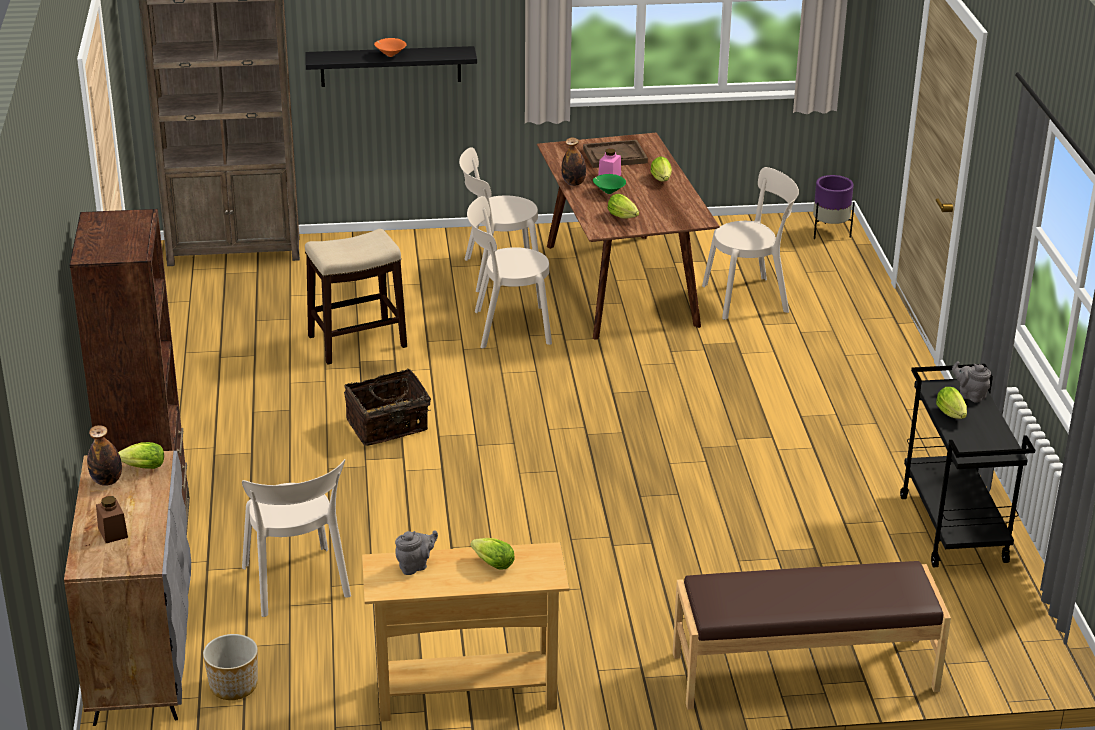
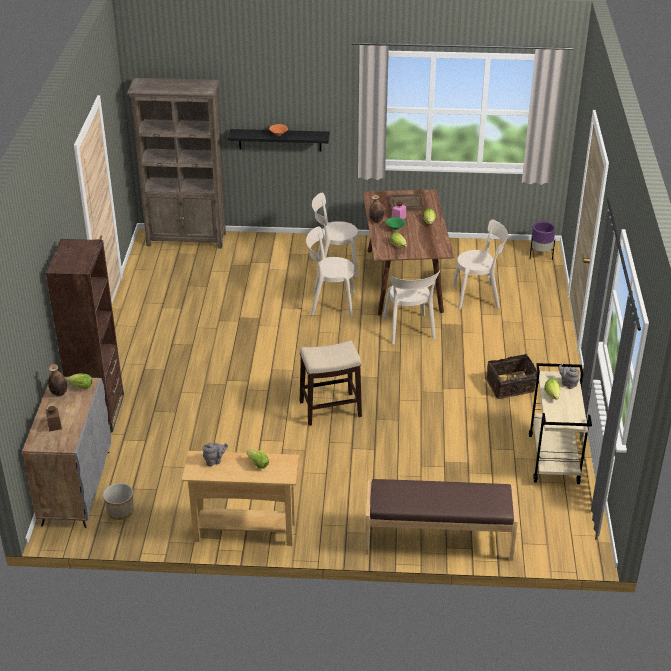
camera: 10 degrees right, 5 degrees up
beige chair [242,459,351,617] -> beige chair moved to [382,271,440,344]
stool [305,229,407,365] -> stool moved to [300,341,362,426]
basket [344,369,431,446] -> basket moved to [486,354,537,399]
black cart [900,364,1035,567] -> beige cart [529,363,592,484]

